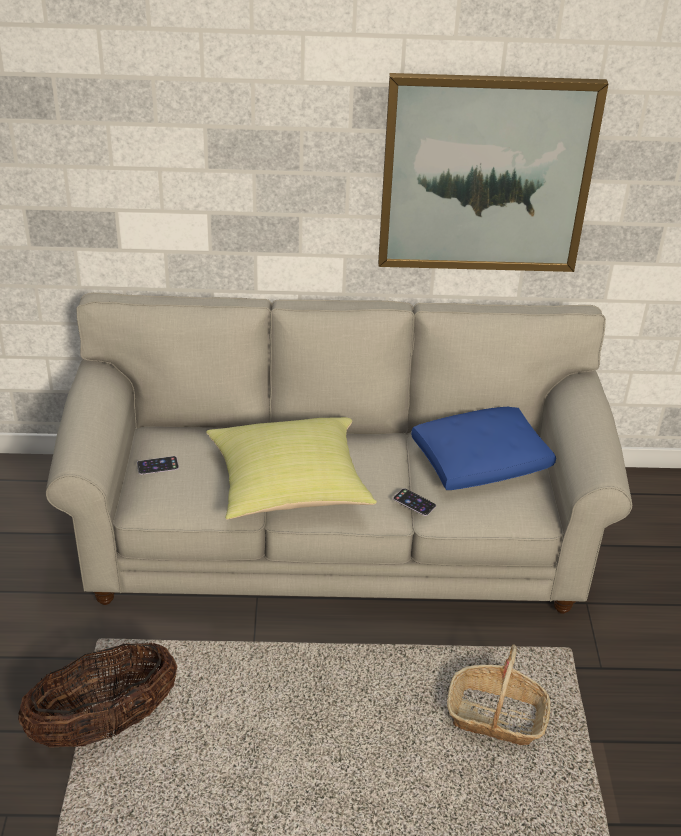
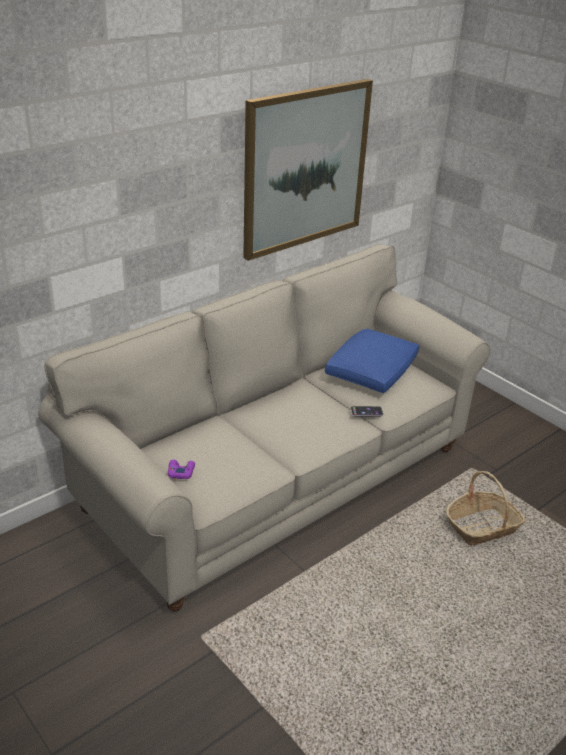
camera: 40 degrees left, 5 degrees down
basket [18,642,177,748] -> none
phone [137,456,179,475] -> purple game controller [168,460,195,479]
yellow pillow [206,417,377,520] -> none

